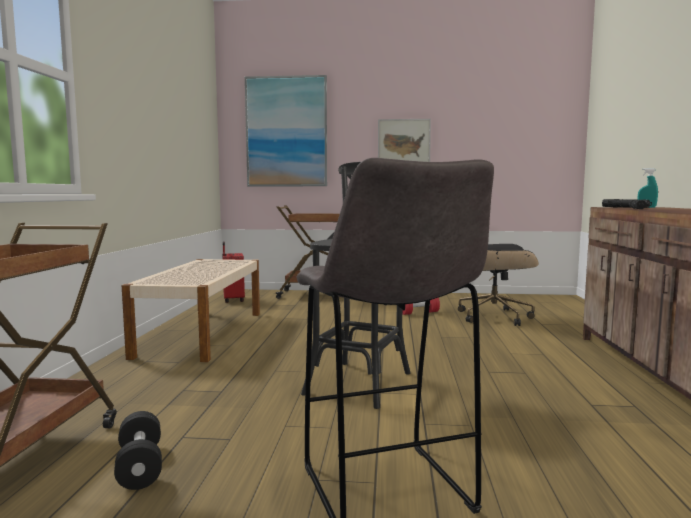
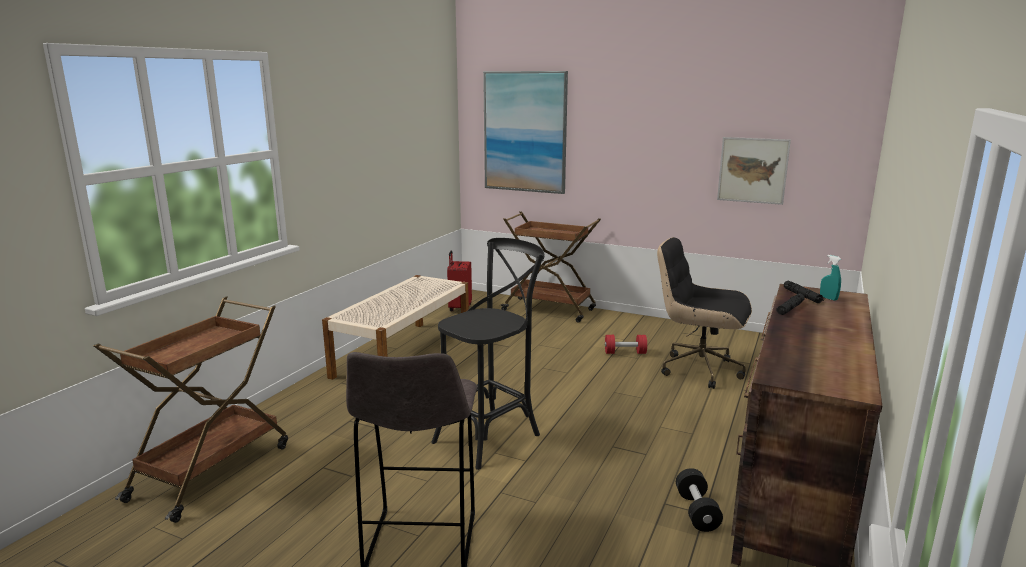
camera: 20 degrees right, 10 degrees up
black dumbbell [114,411,162,490] -> black dumbbell moved to [676,468,723,532]
picture [378,119,431,162] -> picture moved to [717,137,791,205]

